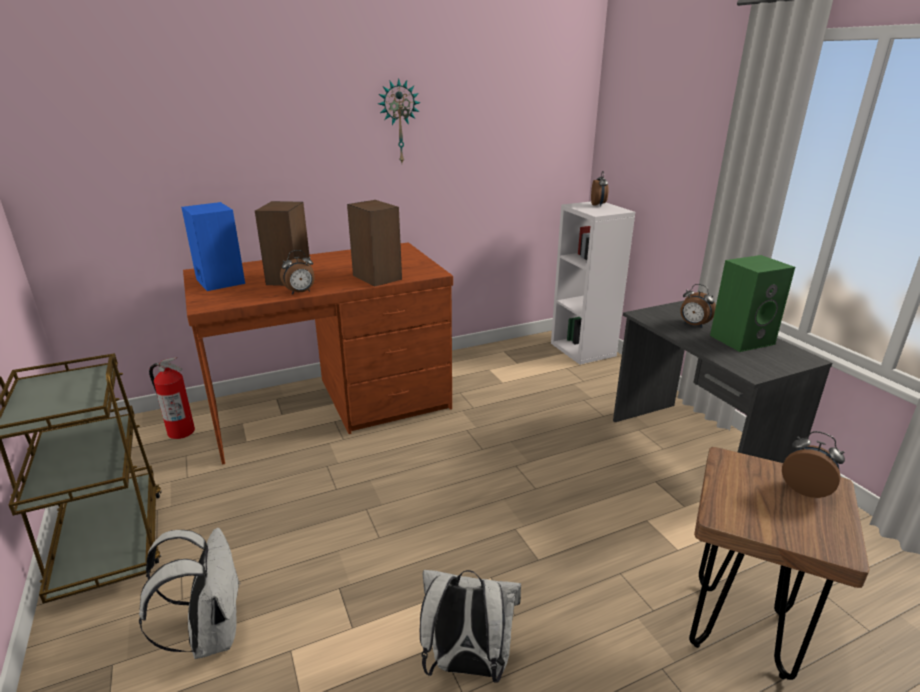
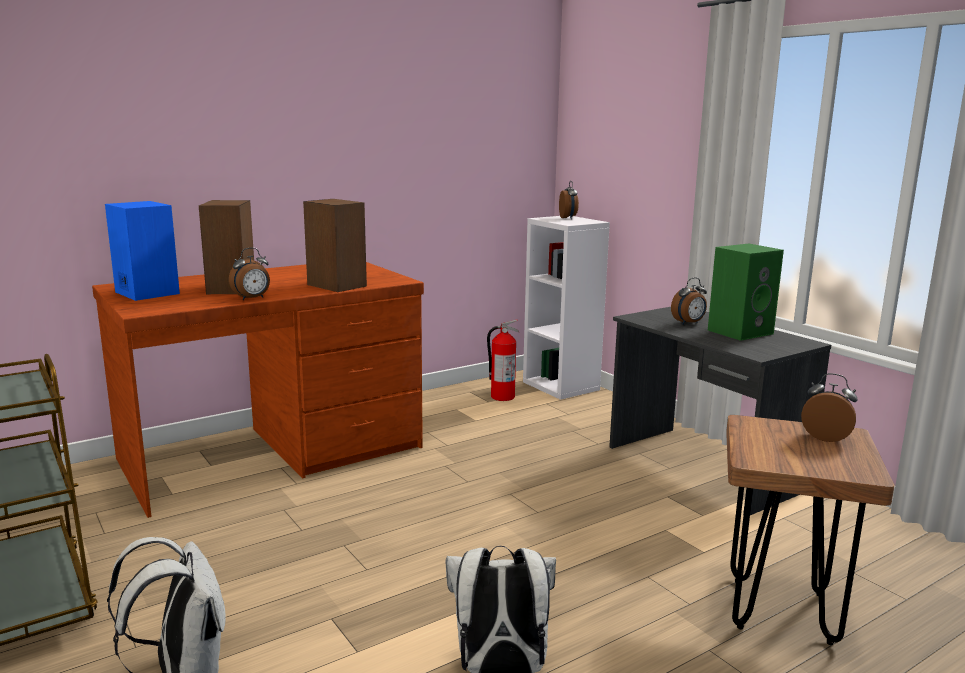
camera: 10 degrees left, 10 degrees down
fire extinguisher [149,357,195,439] -> fire extinguisher moved to [487,319,519,401]
wall clock [378,78,421,163] -> none
alarm clock [680,284,716,328] -> alarm clock turned 60 degrees counterclockwise [671,278,707,325]

